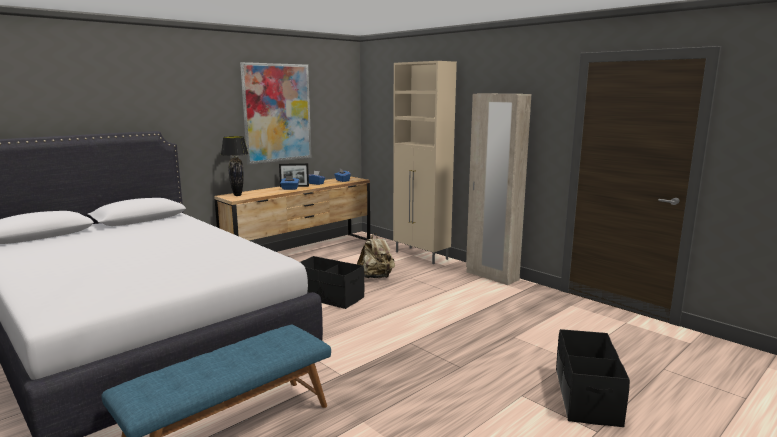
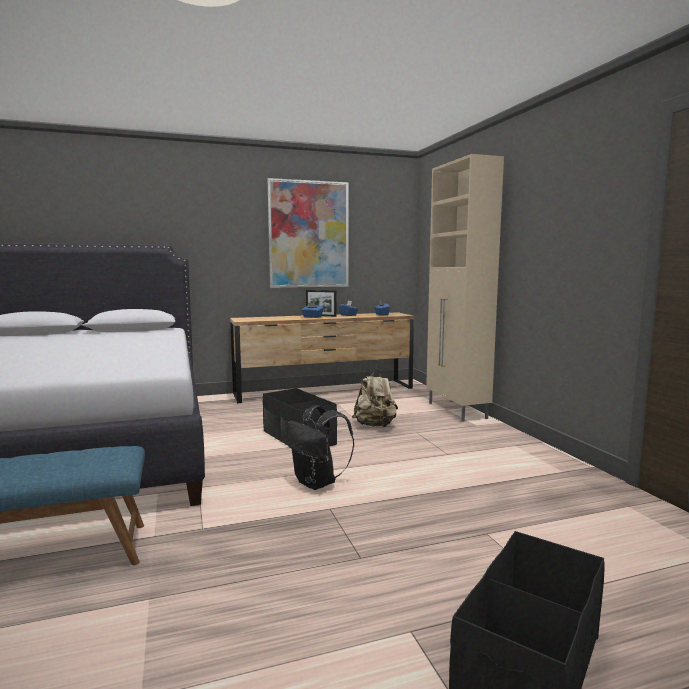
camera: 25 degrees right, 5 degrees down
black table lamp [221,136,249,196] -> none
beige wardrobe [466,94,531,285] -> none
none -> black backpack [286,405,354,490]

